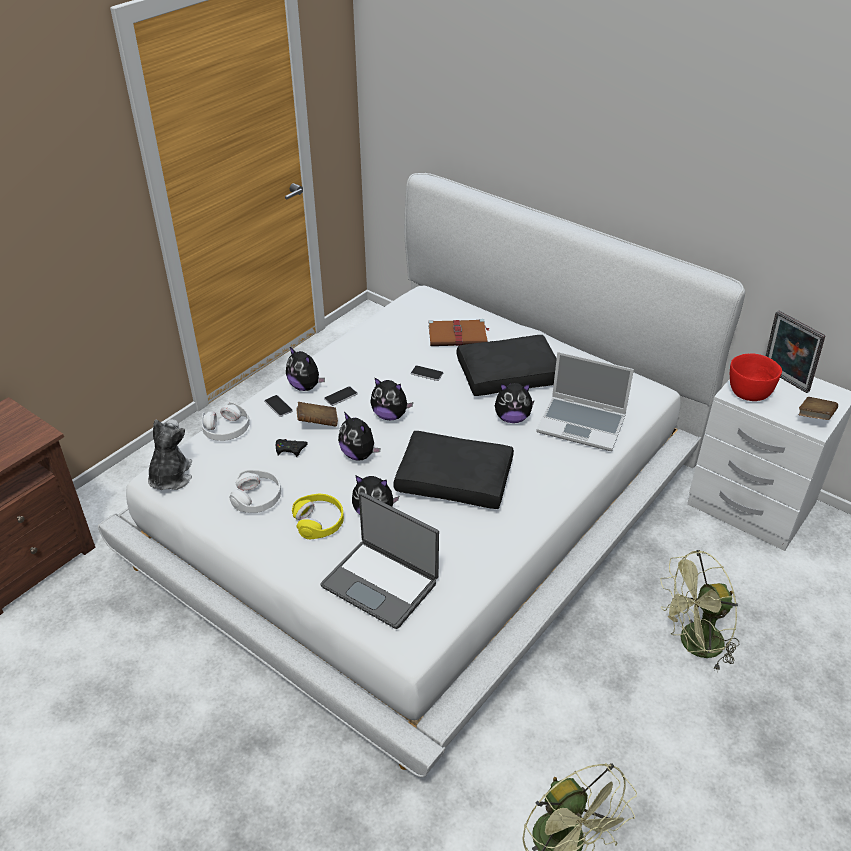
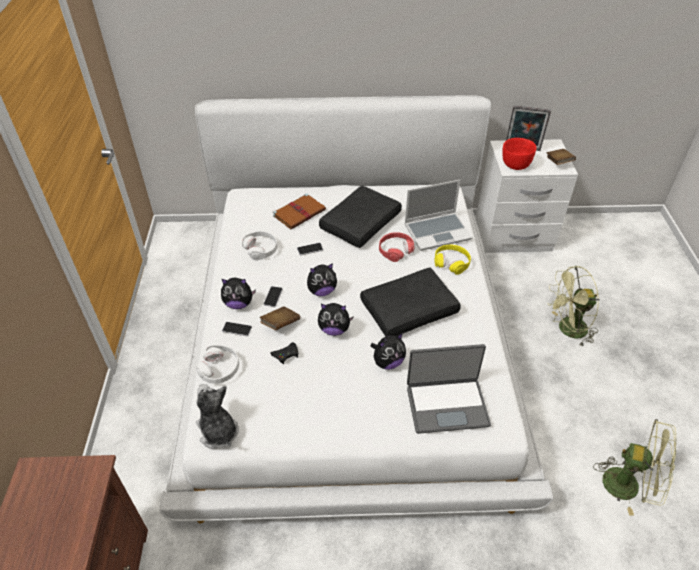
camera: 40 degrees left, 5 degrees up
white headphones [229,470,281,513] -> white headphones moved to [242,231,277,261]
yellow headphones [292,493,344,539] -> yellow headphones moved to [434,244,471,275]
plush toy [495,383,535,423] -> red headphones [379,232,414,262]
green fan [660,550,739,670] -> green fan turned 45 degrees clockwise [548,266,600,346]

